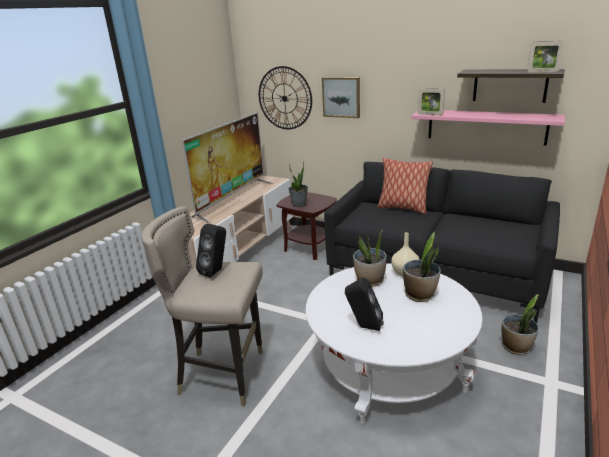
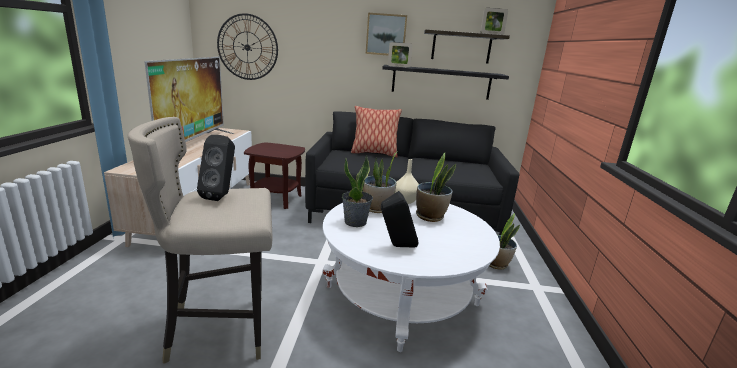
camera: 25 degrees left, 5 degrees down
potted plant [288,161,308,207] -> potted plant moved to [342,155,373,227]
picture [322,77,360,118] -> picture moved to [366,13,407,56]
pink shelf [411,110,565,146] -> black shelf [382,65,509,100]

